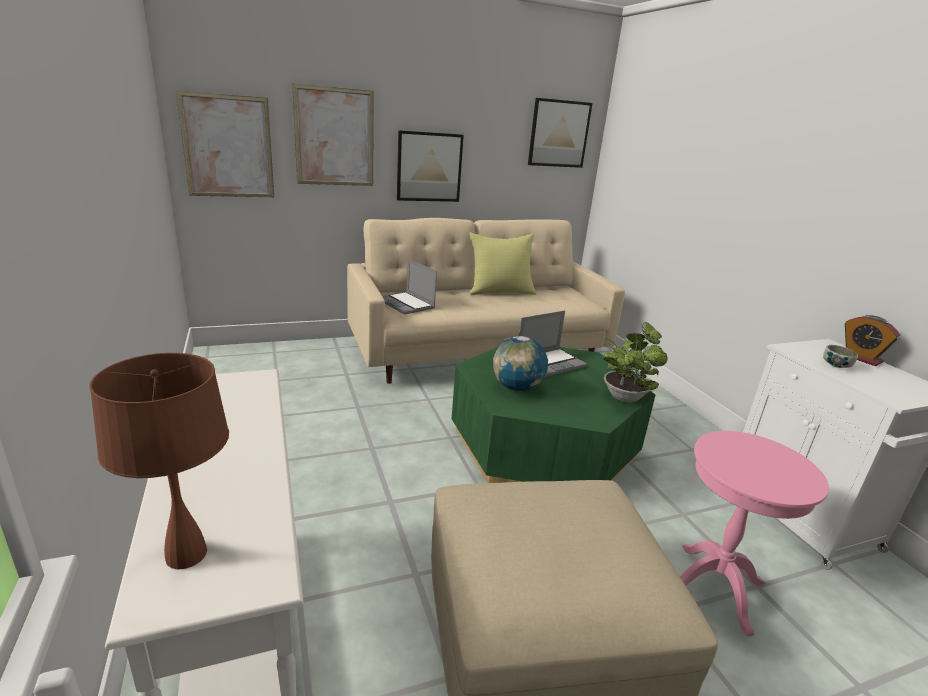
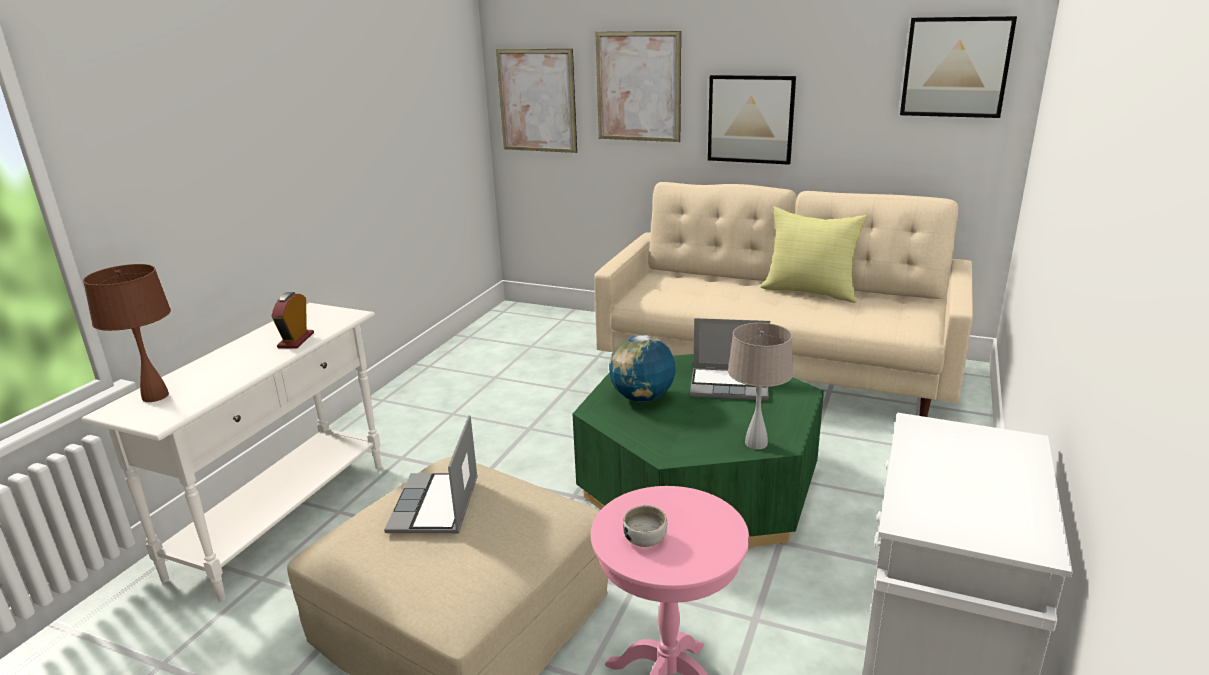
camera: 45 degrees right, 0 degrees up
laptop [382,259,437,315] -> laptop moved to [384,415,478,533]
potted plant [603,322,668,403] -> beige table lamp [728,323,793,449]
bowl [823,345,858,368] -> bowl moved to [623,505,667,547]
alarm clock [845,315,900,366] -> alarm clock moved to [272,292,314,349]

